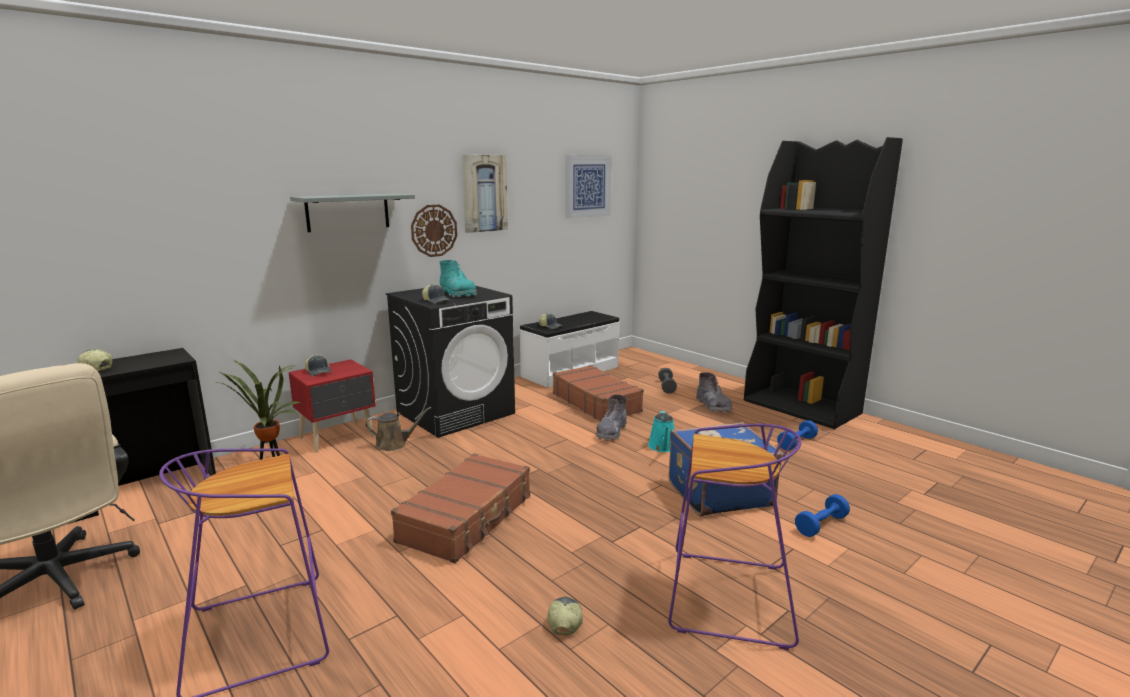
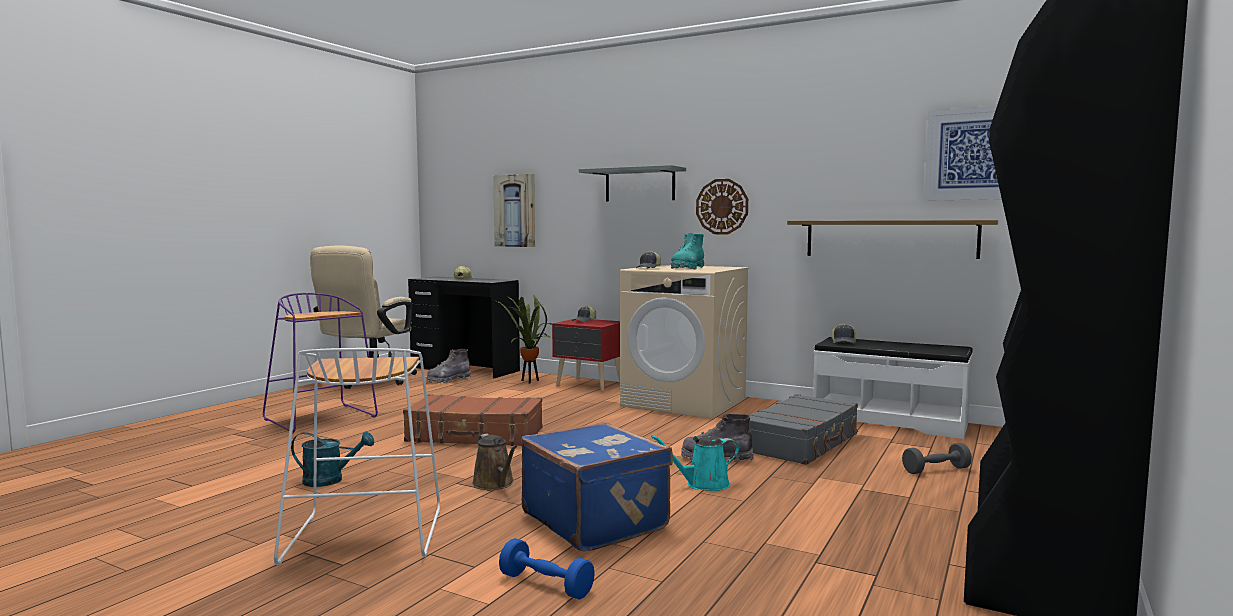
camera: 70 degrees right, 10 degrees down
brown watering can [365,407,431,451] -> brown watering can moved to [472,434,517,490]
black washing machine [386,286,515,438] -> beige washing machine [620,265,749,419]
picture [462,155,508,233] -> picture moved to [493,174,535,247]
cap [547,597,583,635] -> turquoise watering can [291,431,374,487]
brown suitcase [553,365,644,421] -> grey suitcase [749,394,859,465]
purple stool [668,424,802,650] -> white stool [274,348,440,565]
grey boot [696,372,732,413] -> grey boot moved to [427,349,471,383]
blue dumbbell [777,420,818,451] -> none
none -> shelf [787,220,998,259]

